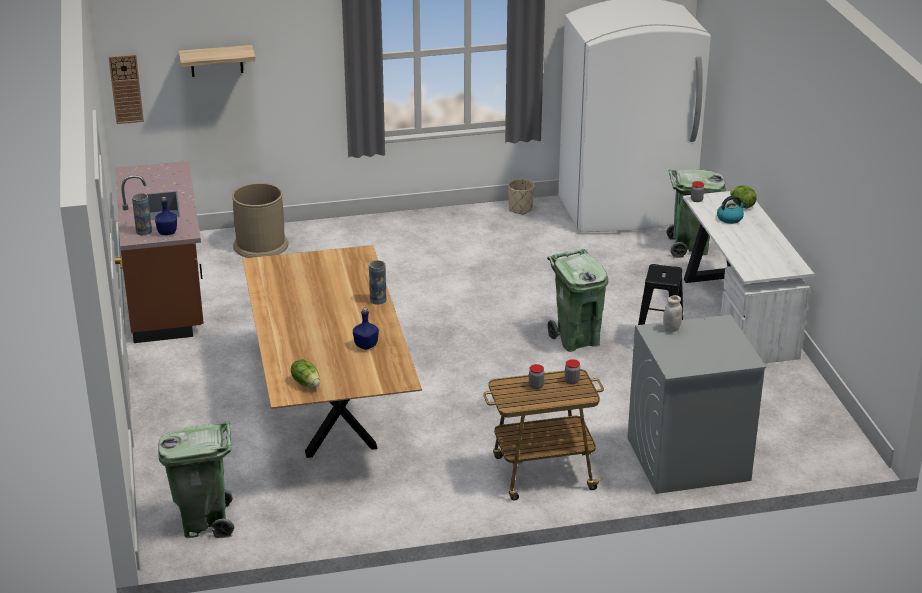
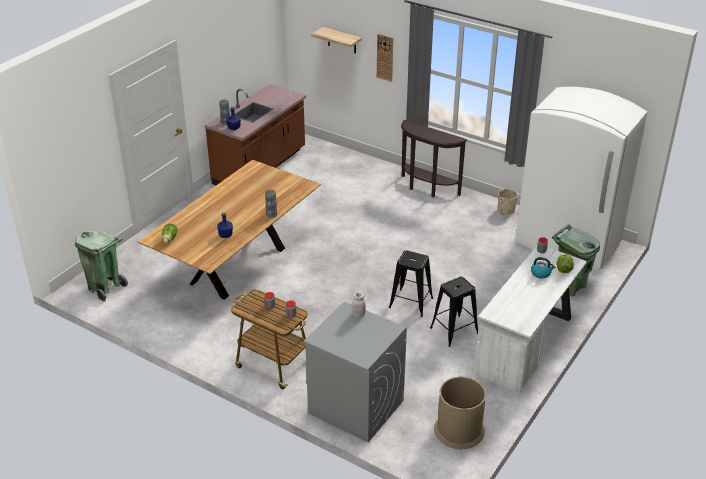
camera: 45 degrees right, 5 degrees up
wall clock [109,54,144,124] -> wall clock moved to [377,34,393,82]
brown trash can [232,183,289,258] -> brown trash can moved to [434,377,486,449]
green trash can [547,249,608,352] -> black stool [389,250,433,317]
none -> brown console table [401,120,467,198]

